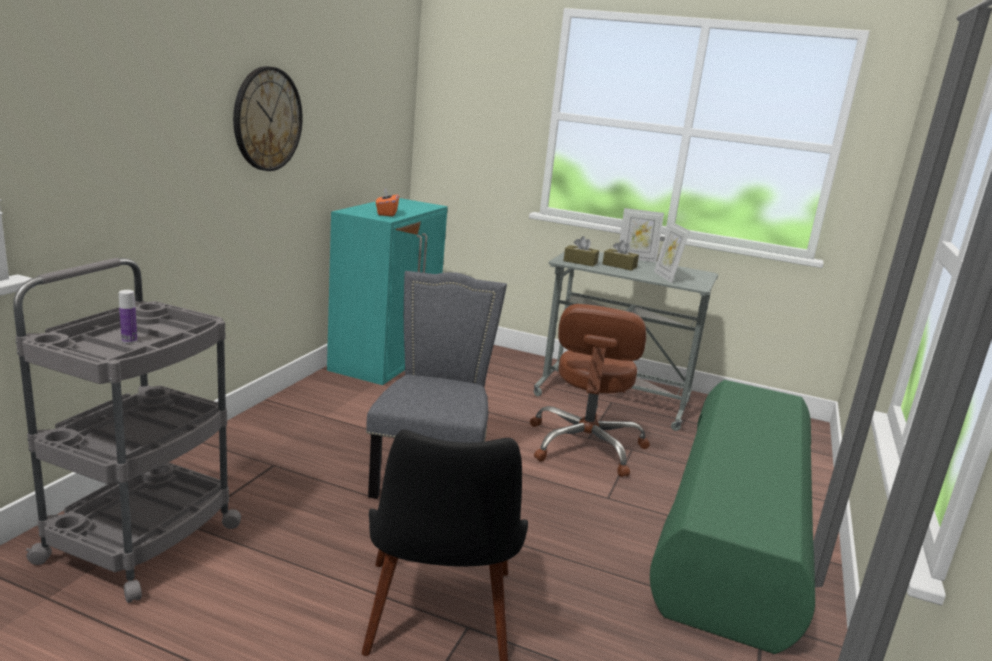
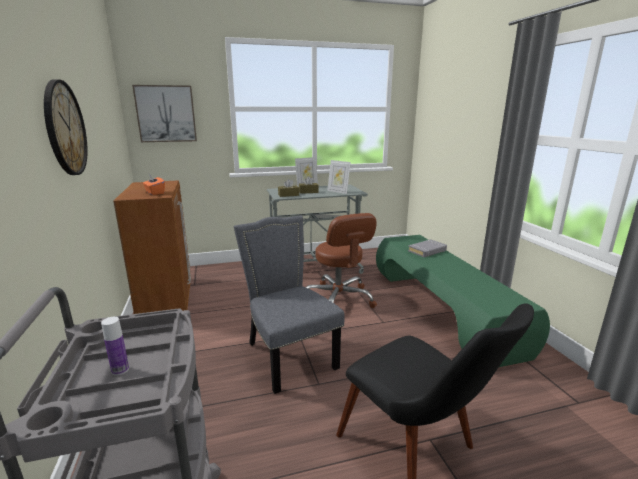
camera: 35 degrees left, 0 degrees up
turquoise cabinet [327,198,448,385] -> brown cabinet [113,180,191,314]
none -> picture [132,85,197,142]
none -> grey book [408,239,447,257]

